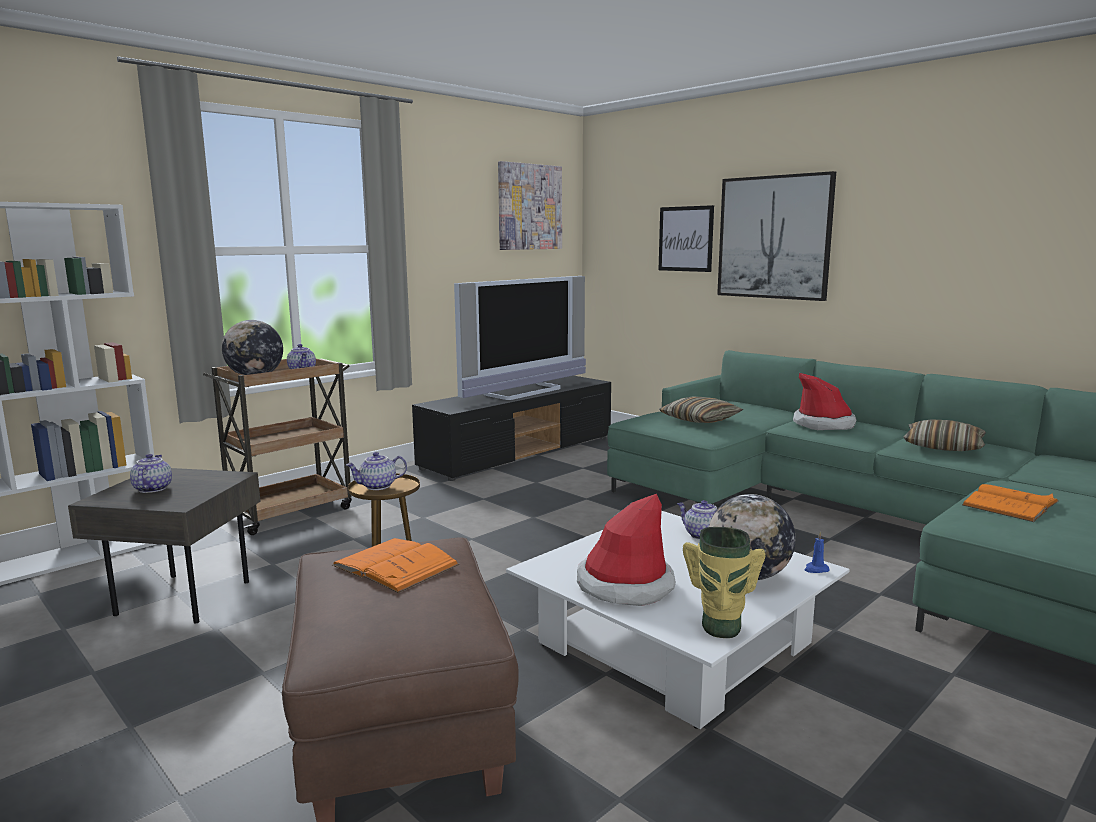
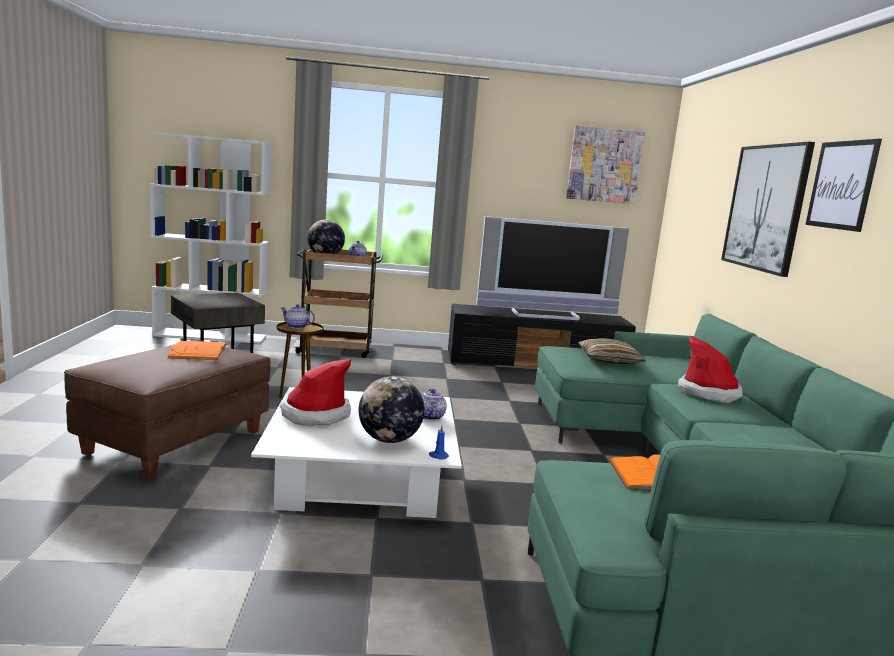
camera: 40 degrees right, 0 degrees up
teapot [130,454,172,493] -> none
picture [659,205,714,272] -> picture moved to [805,139,882,232]
vase [683,527,765,638] -> none
pillow [903,419,986,451] -> none

